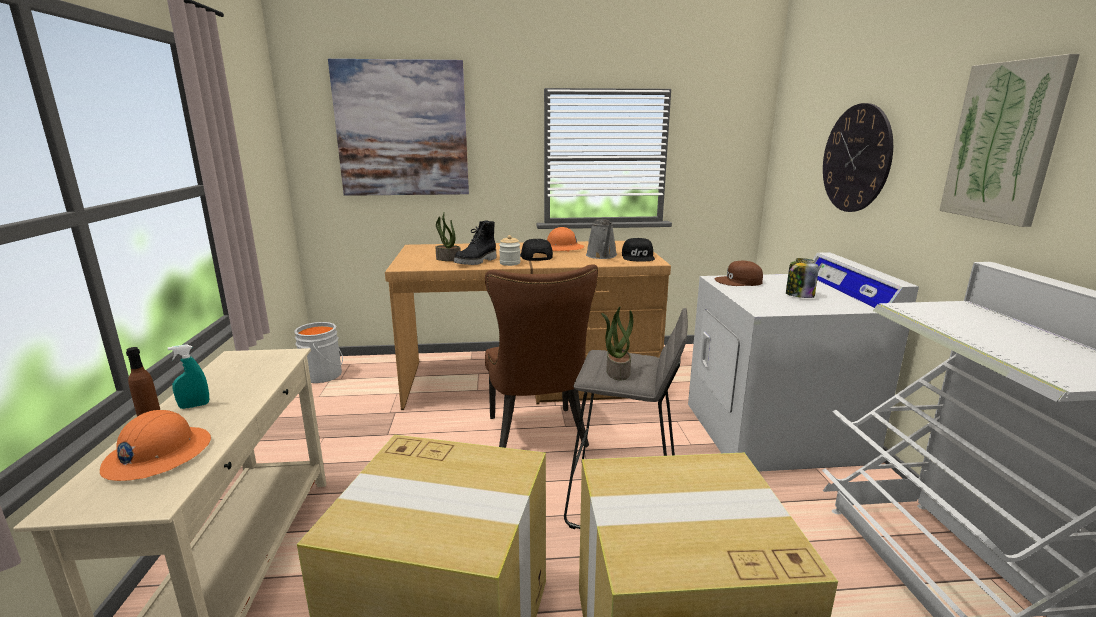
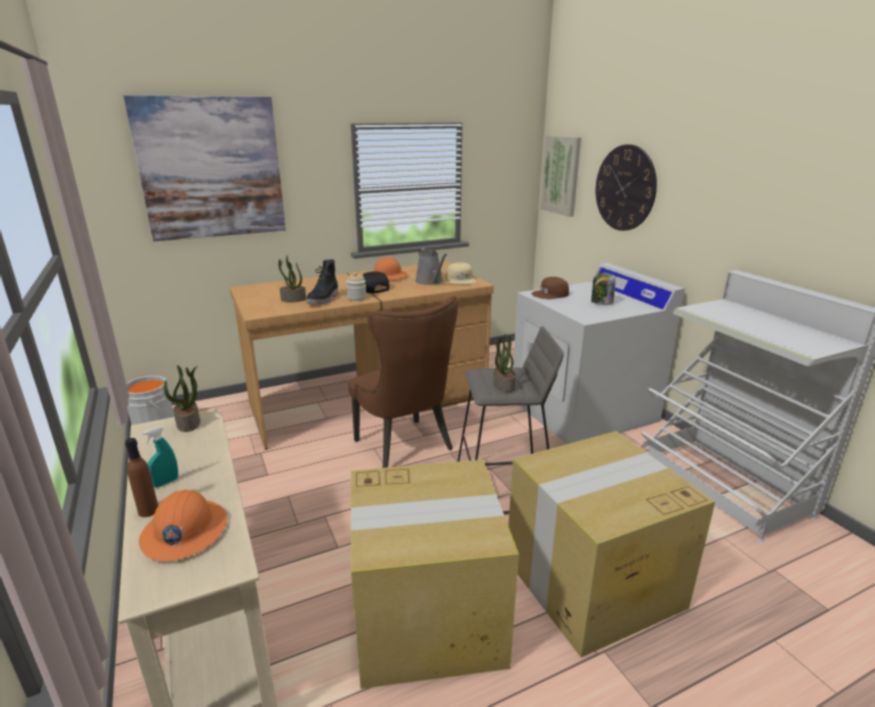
camera: 20 degrees left, 5 degrees up
black cap [622,238,655,262] -> beige cap [446,263,477,285]
picture [939,54,1080,227] -> picture moved to [541,135,581,217]
none -> potted plant [164,365,200,432]

